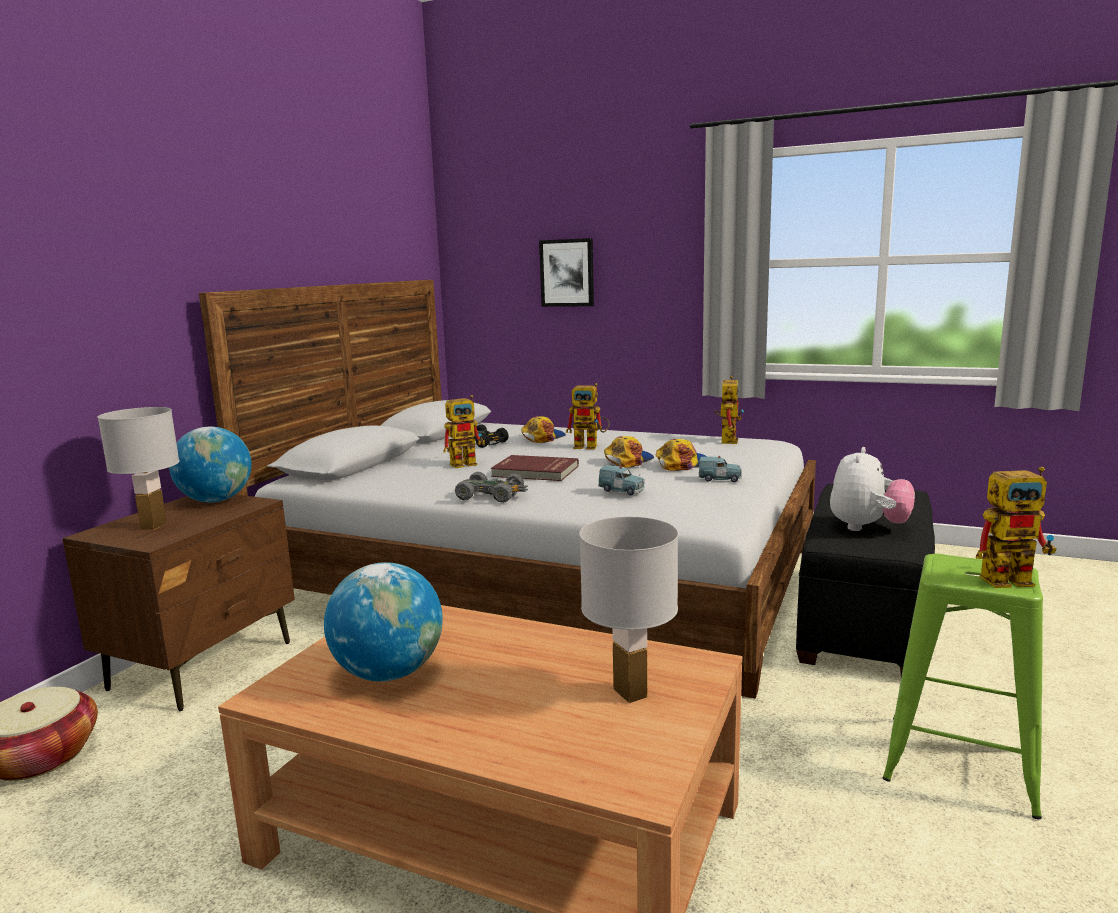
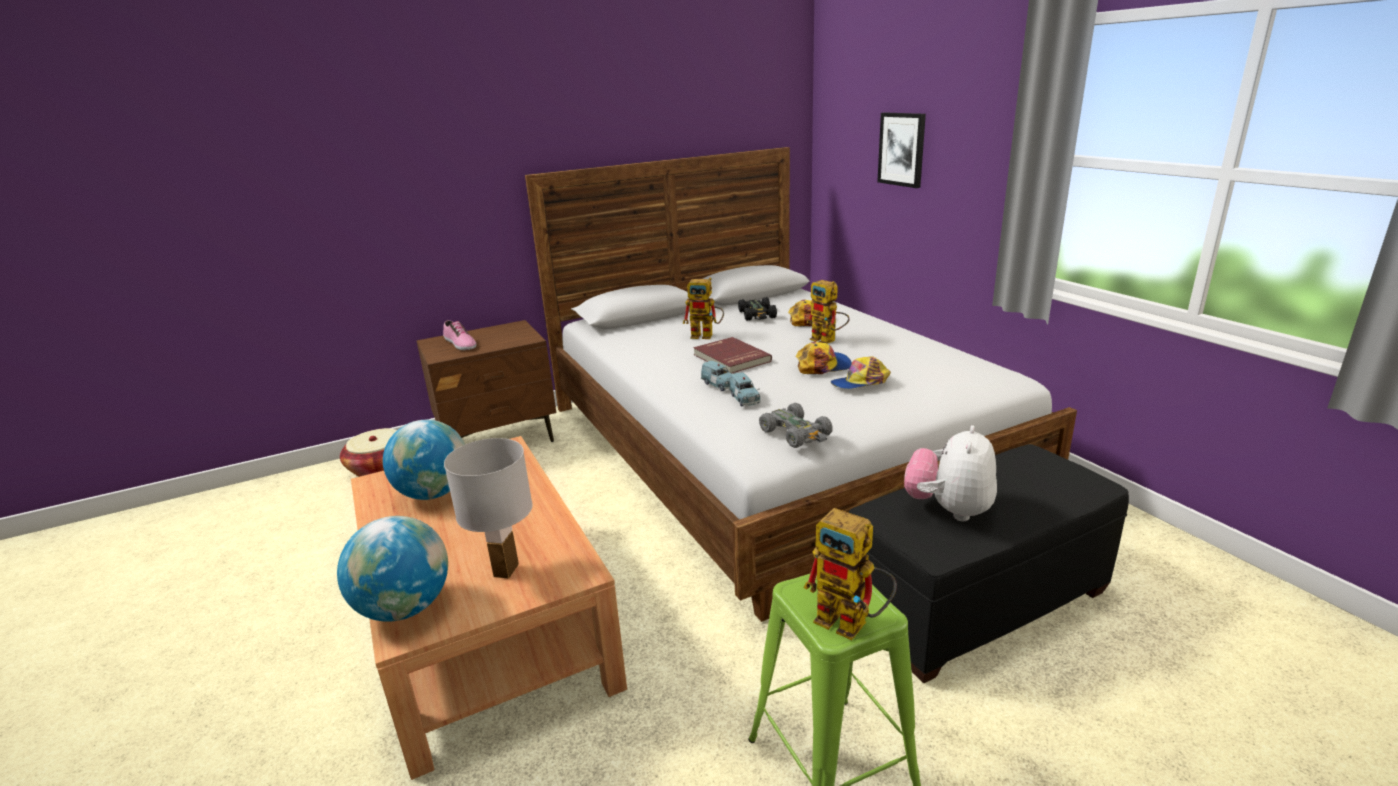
camera: 40 degrees right, 10 degrees up
white table lamp [98,407,179,530] -> shoe [443,320,477,350]
globe [169,427,252,502] -> globe moved to [337,516,448,622]
grey toy car [455,472,528,503] -> grey toy car moved to [759,403,833,448]
cap [656,439,708,471] -> cap turned 150 degrees clockwise [831,357,891,389]
blue toy car [698,456,742,482] -> blue toy car moved to [701,361,736,391]
toy robot [714,376,744,444] -> none
plush toy [830,447,915,531] -> plush toy turned 135 degrees clockwise [904,425,997,521]

